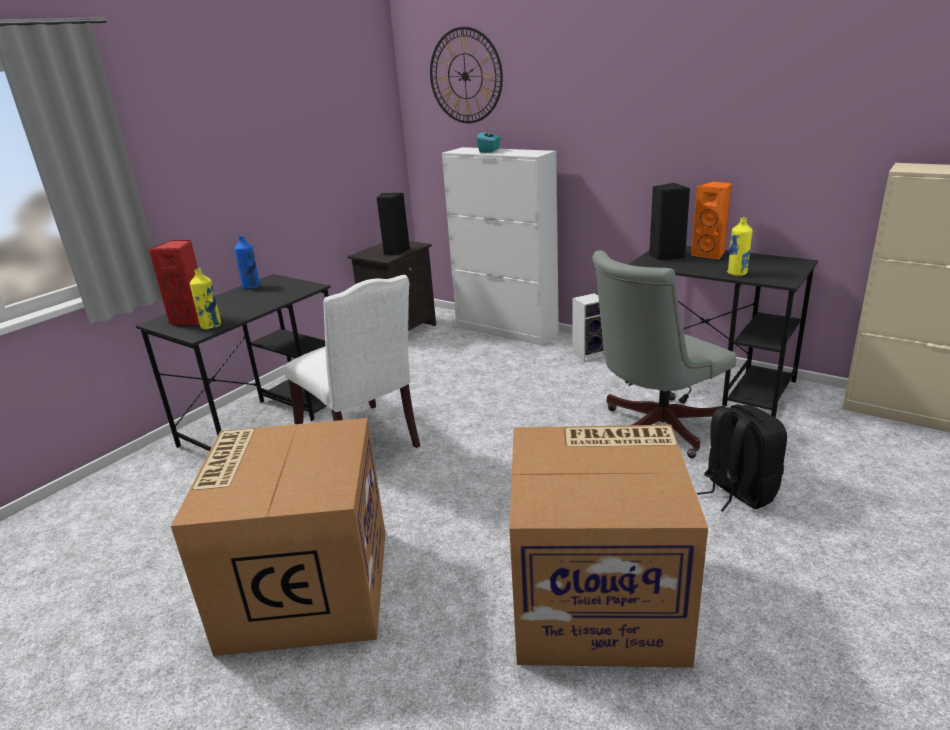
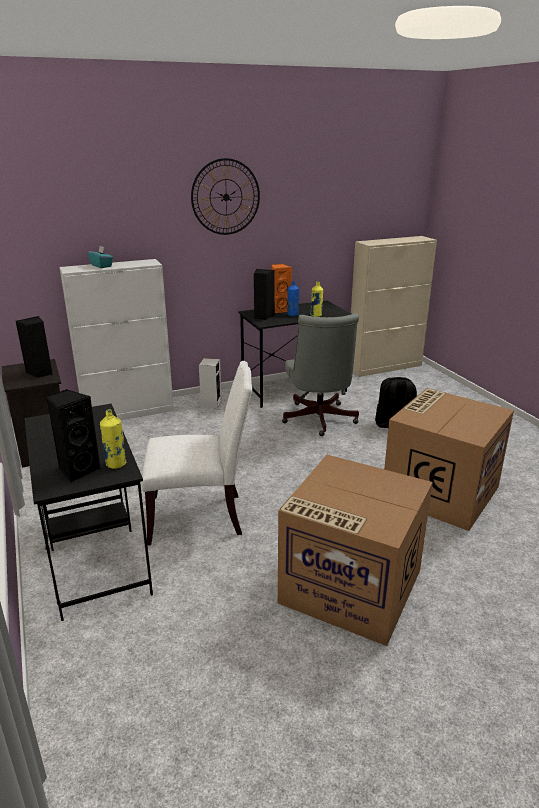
camera: 60 degrees left, 0 degrees up
red speaker [149,240,200,325] -> black speaker [47,389,101,483]
blue bottle [234,236,260,289] -> blue bottle moved to [287,281,299,316]
wall clock [430,27,503,123] -> wall clock moved to [191,158,260,235]

